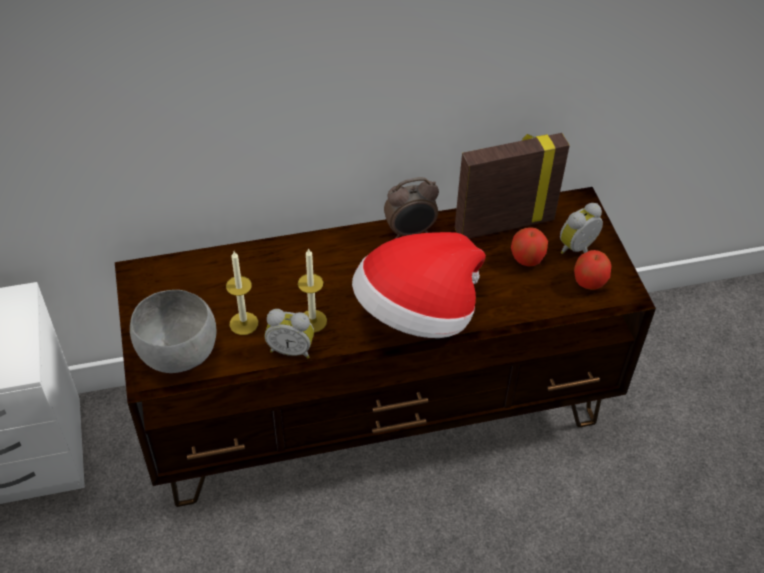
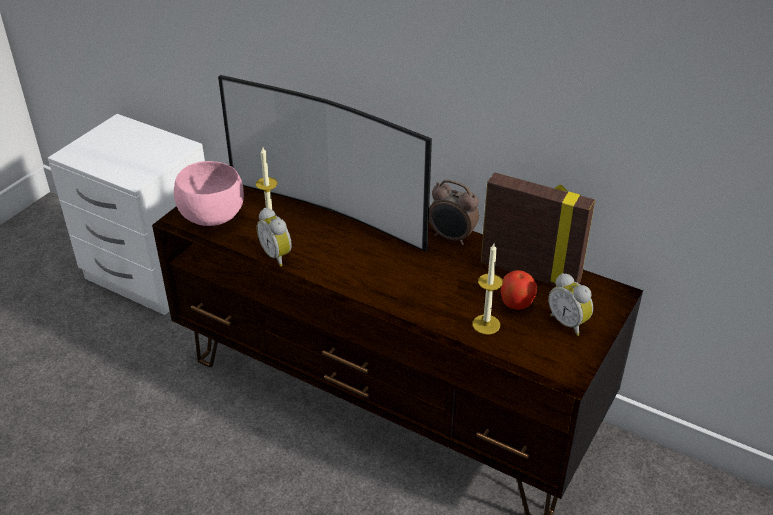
camera: 45 degrees right, 10 degrees down
grey bowl [130,290,217,373] -> pink bowl [174,161,244,226]
candle [298,248,327,333] -> candle moved to [473,244,503,334]
hat [352,232,486,338] -> none
alarm clock [560,203,603,254] -> alarm clock turned 135 degrees counterclockwise [548,273,593,336]
apple [574,250,611,290] -> none
none -> television [218,75,432,252]

